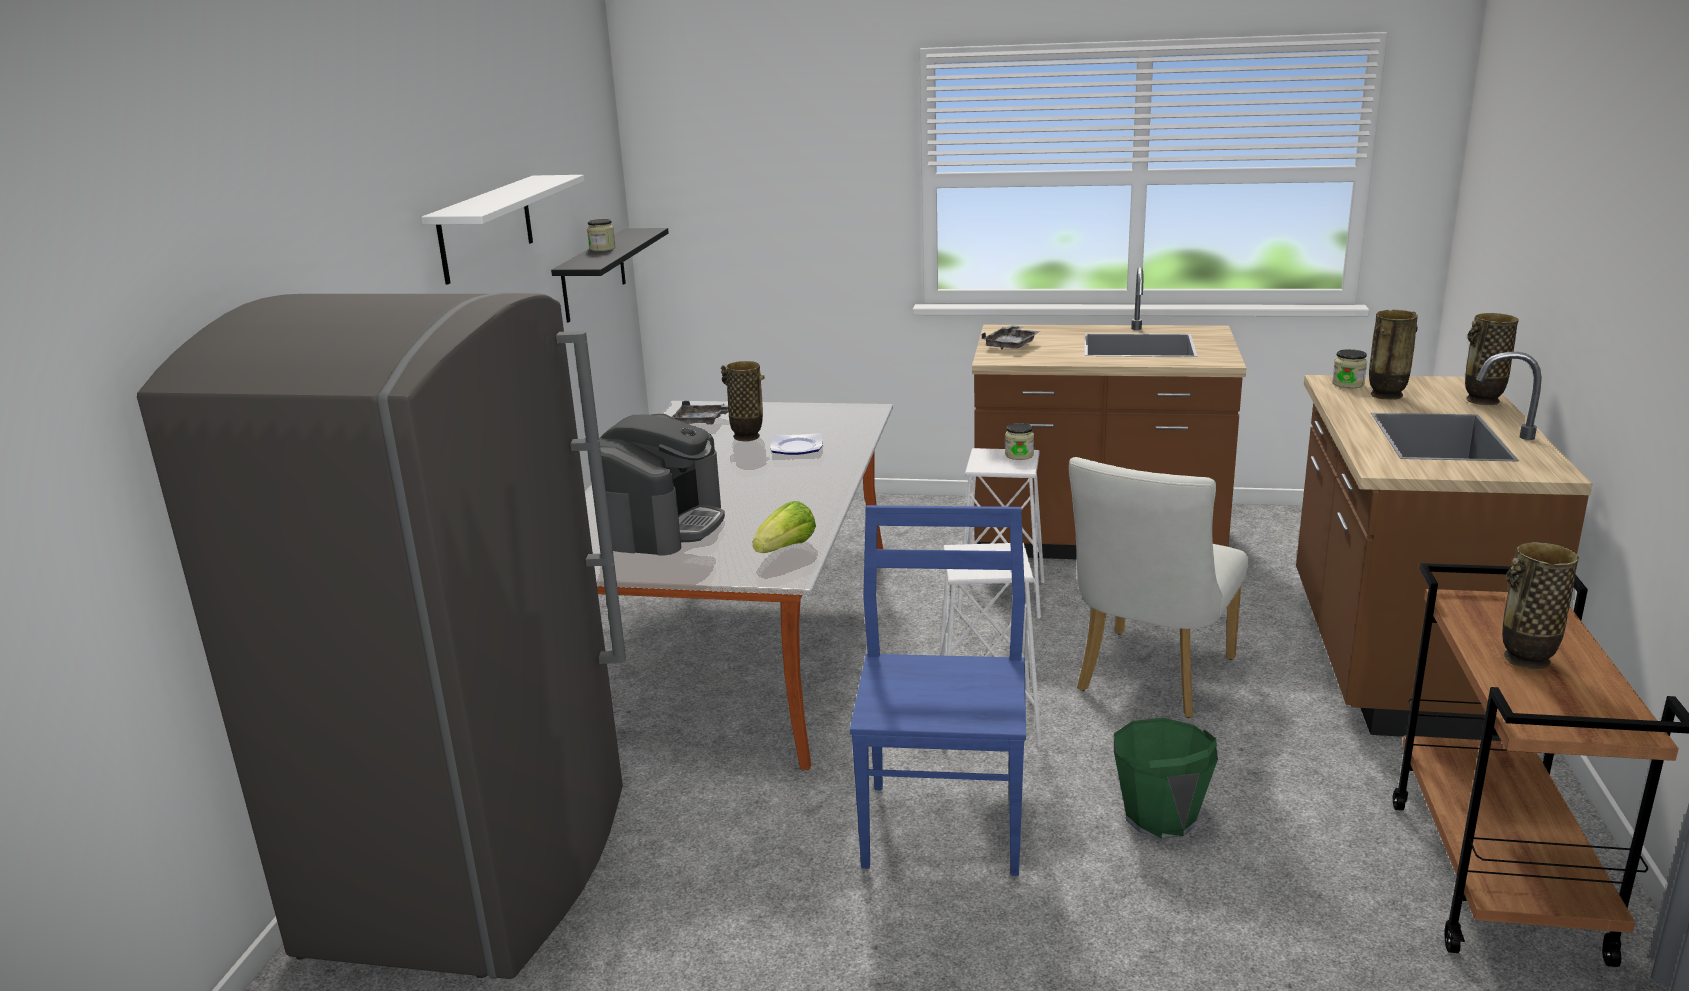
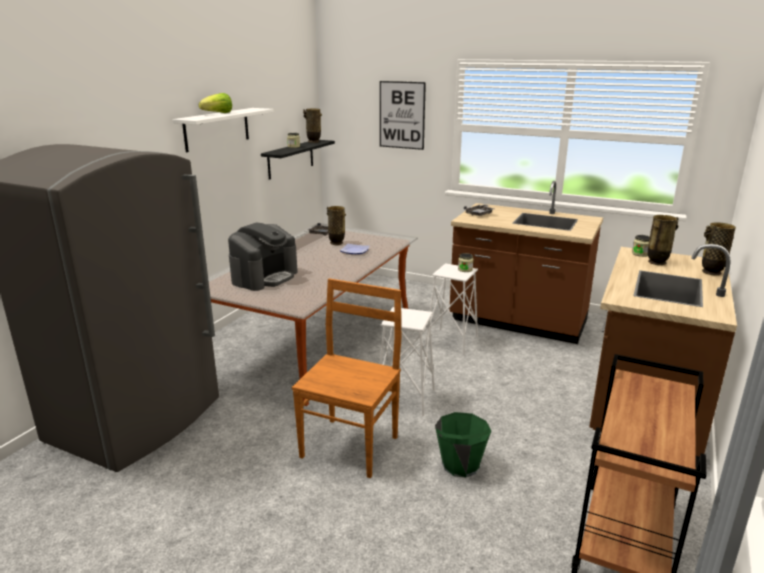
camera: 15 degrees right, 0 degrees up
lettuce [753,501,816,553] -> lettuce moved to [199,93,232,113]
blue chair [850,505,1026,876] -> brown chair [292,278,401,478]
white chair [1069,457,1248,718] -> none
vase [1502,542,1579,670] -> vase moved to [303,109,322,143]
none -> picture [380,81,426,150]

